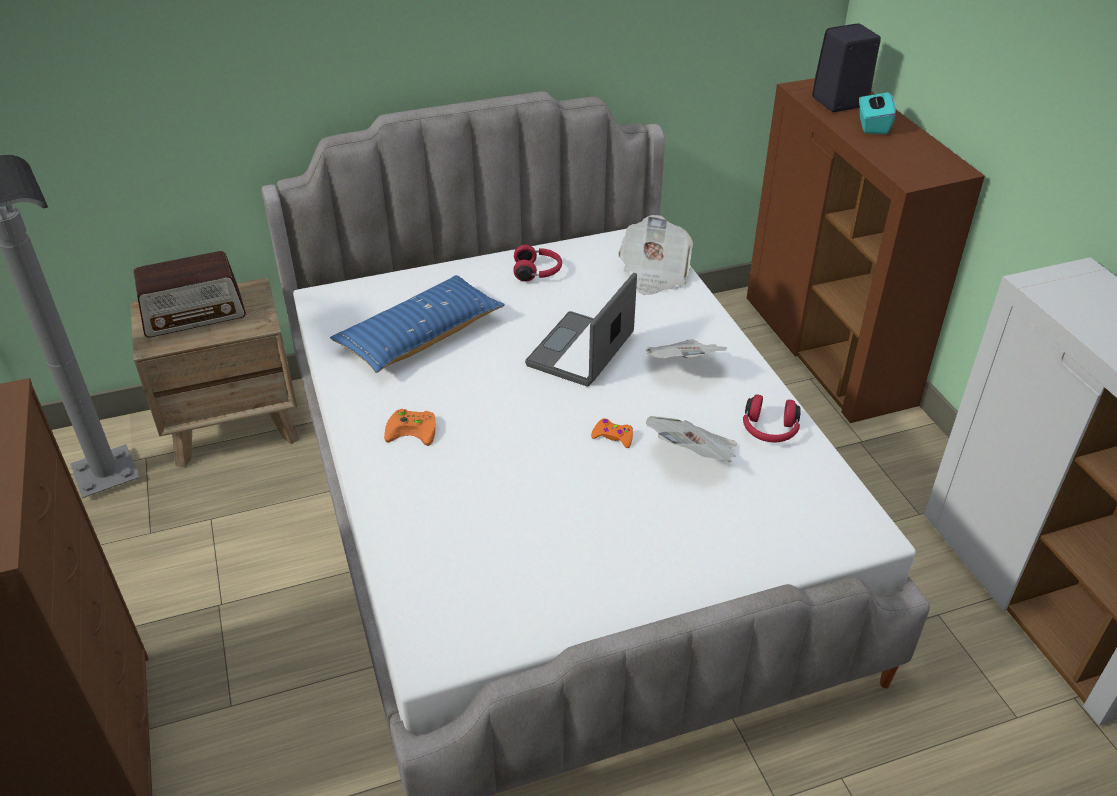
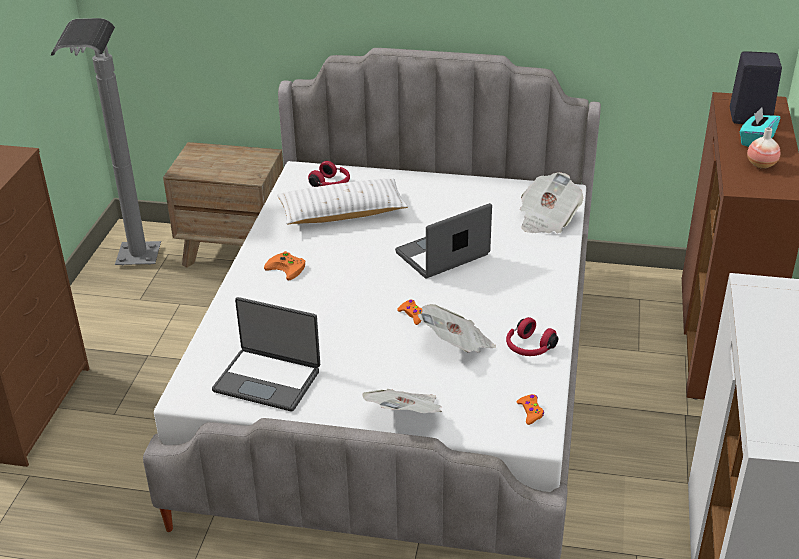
camera: 30 degrees right, 5 degrees down
radio [134,251,246,337] -> none
blue pillow [330,275,505,373] -> white pillow [277,178,408,224]
red headphones [513,245,562,282] -> red headphones moved to [308,161,350,187]
newspaper [646,339,727,358] -> newspaper moved to [362,389,442,413]
none -> laptop [212,297,320,412]
none -> orange game controller [517,394,544,425]
none -> vase [747,127,780,169]

